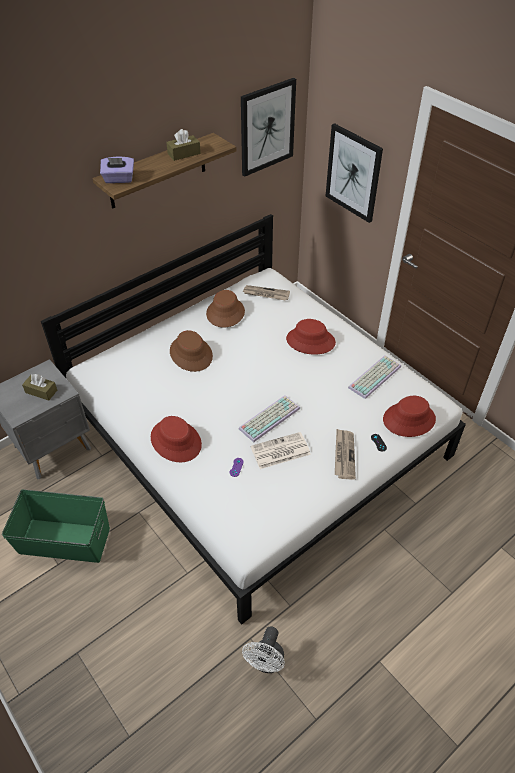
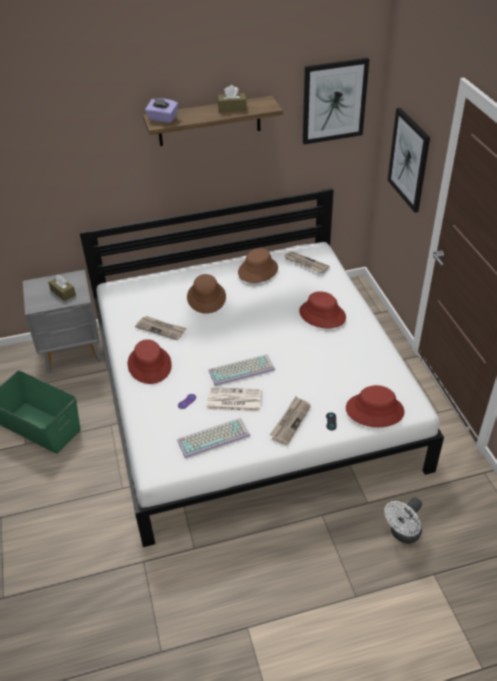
camera: 25 degrees right, 5 degrees down
white fan [242,626,285,673] -> white fan moved to [384,497,422,544]
keyboard [348,355,401,399] -> keyboard moved to [177,418,250,458]
none -> newspaper [135,316,186,340]

